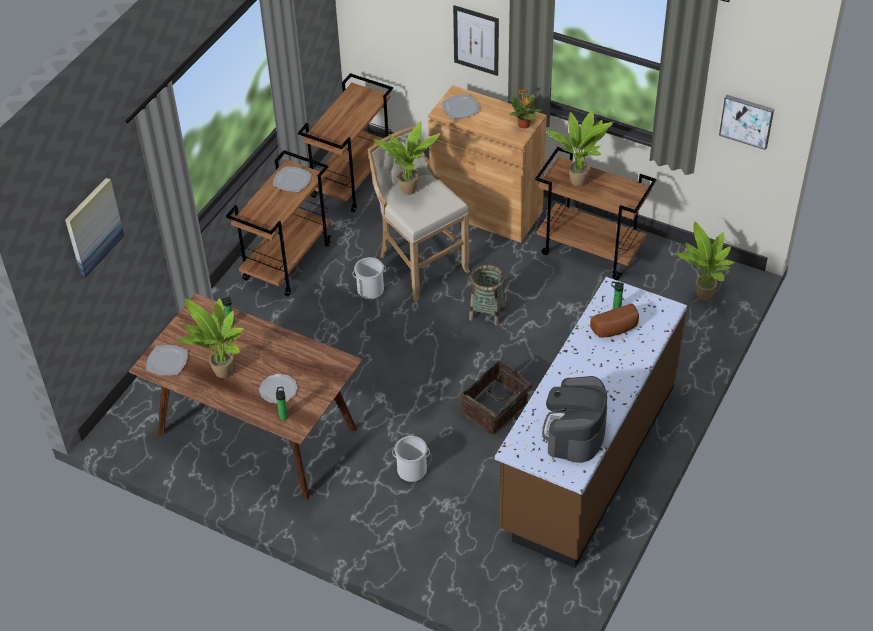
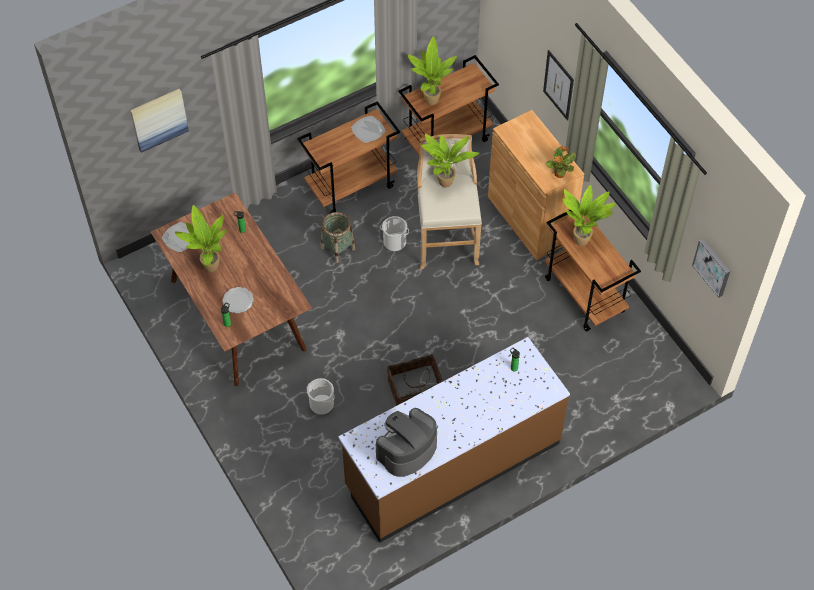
camera: 30 degrees right, 10 degrees up
plate [442,94,480,119] -> none
basket [469,264,505,326] -> basket moved to [321,212,355,263]
bread [590,304,639,338] -> none
potted plant [675,221,735,301] -> potted plant moved to [408,37,457,105]

